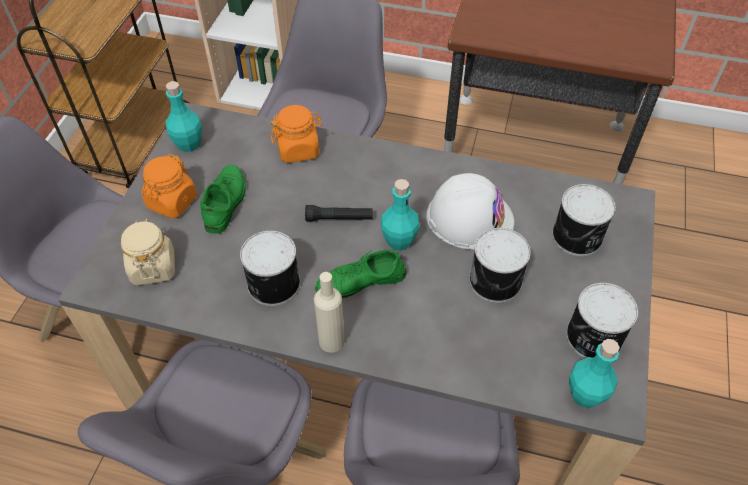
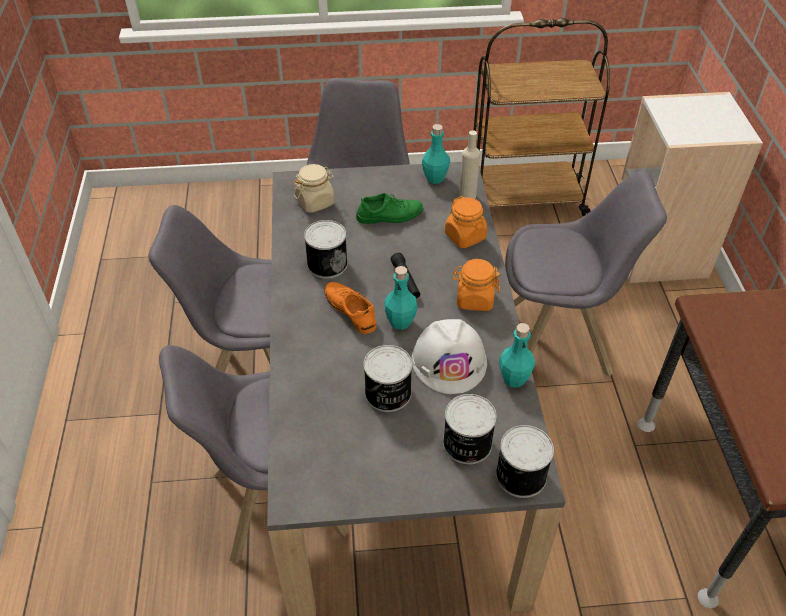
camera: 70 degrees right, 5 degrees down
orange jar [142,154,197,218] -> orange jar moved to [453,259,500,311]
beige bottle [314,272,345,353] -> beige bottle moved to [459,130,480,199]
green shoe [315,250,406,298] -> orange shoe [324,282,377,334]
can [566,283,638,358] -> can moved to [496,425,554,498]
turquoise bottle [569,339,620,408] -> turquoise bottle moved to [499,323,535,388]

